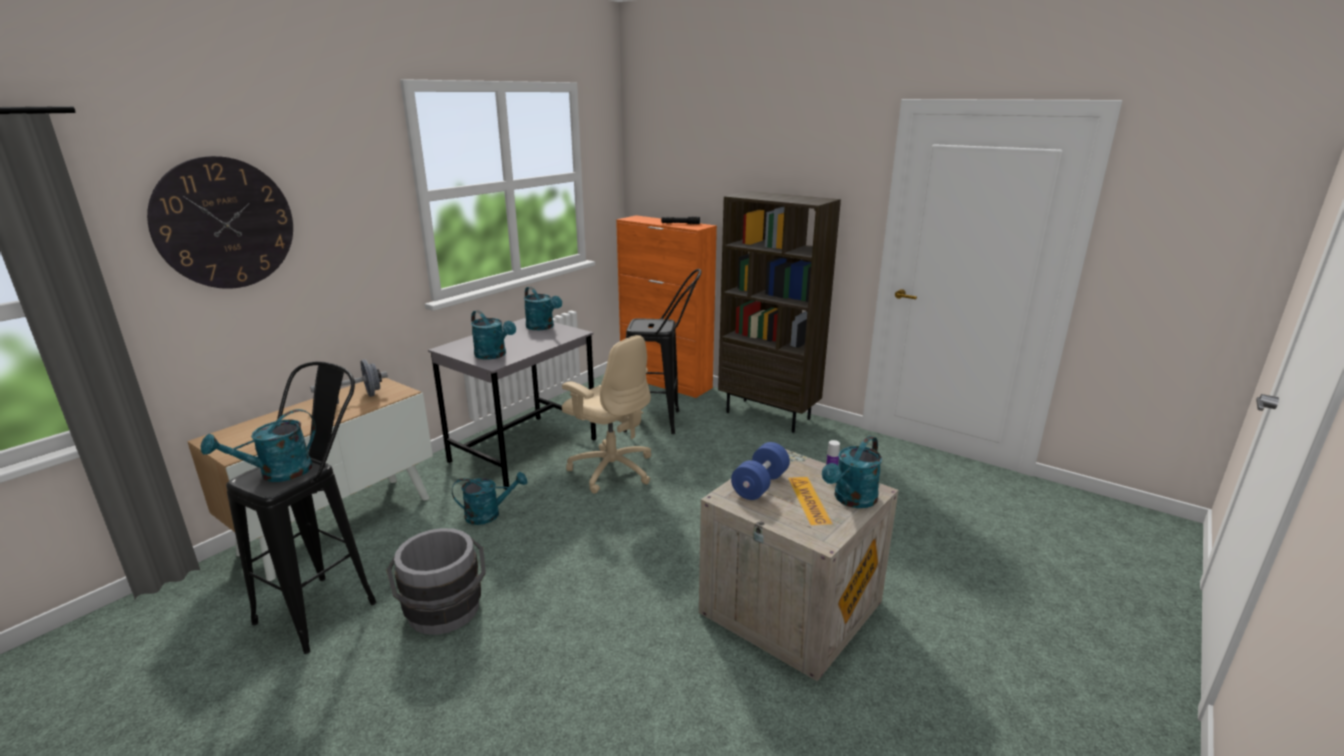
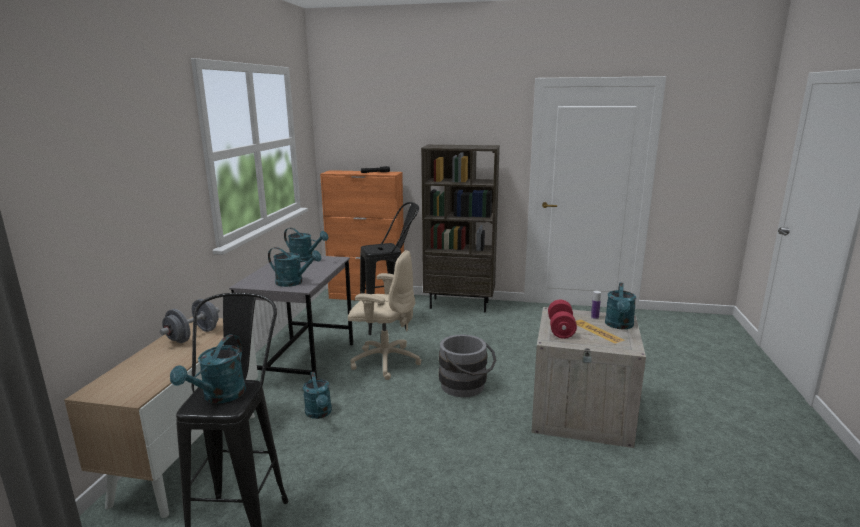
camera: 25 degrees left, 5 degrees down
wall clock [147,156,293,289] -> none
grey bucket [387,528,486,635] -> grey bucket moved to [439,335,496,397]
turquoise watering can [452,472,527,525] -> turquoise watering can turned 105 degrees clockwise [303,372,332,419]
blue dumbbell [731,442,790,500] -> red dumbbell [548,300,577,339]

